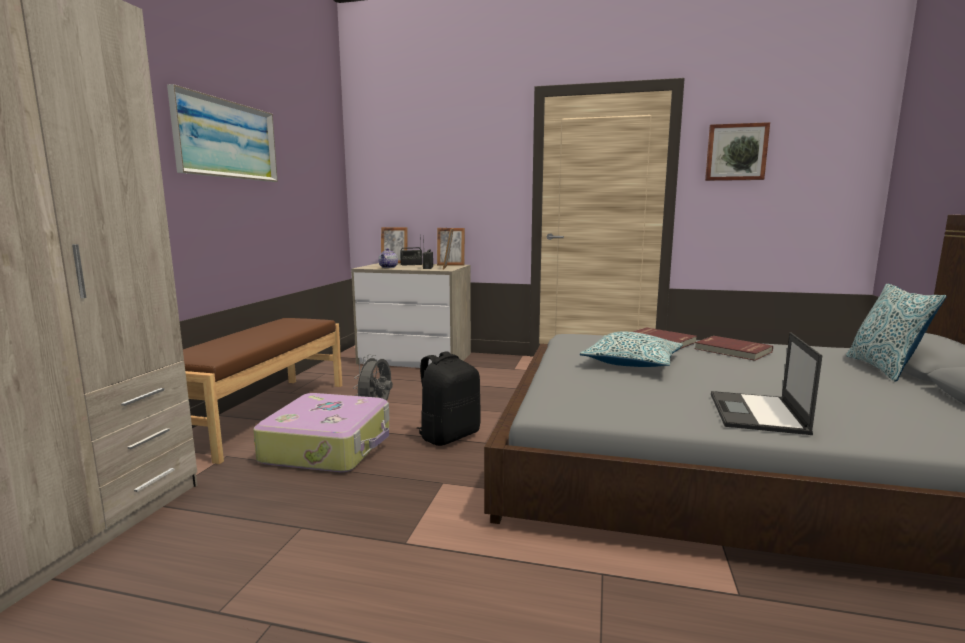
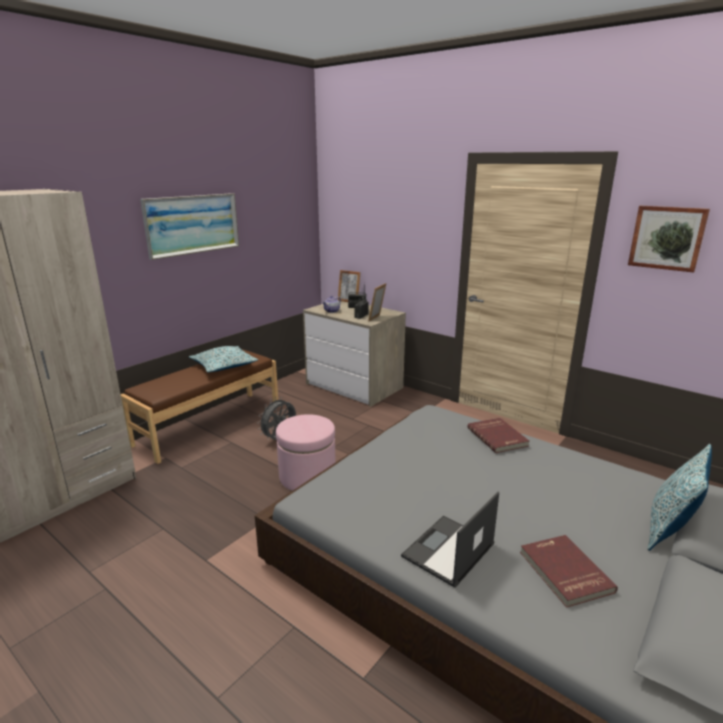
camera: 25 degrees right, 10 degrees up
suitcase [253,393,390,472] -> none
black backpack [417,351,481,446] -> pink ottoman [276,414,336,491]
picture frame [437,228,465,266] -> none
pillow [580,331,683,367] -> pillow moved to [189,346,258,373]
red book [694,336,773,361] -> red book moved to [520,535,618,608]

